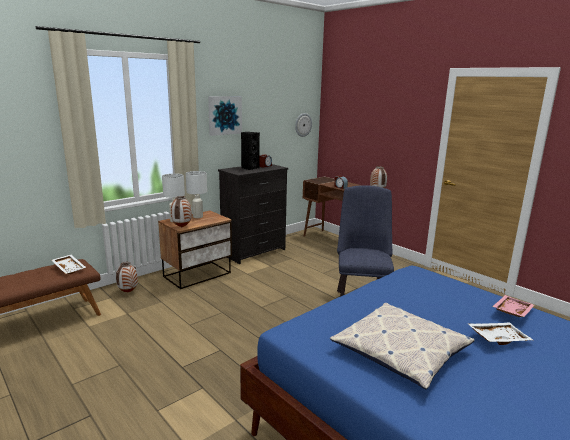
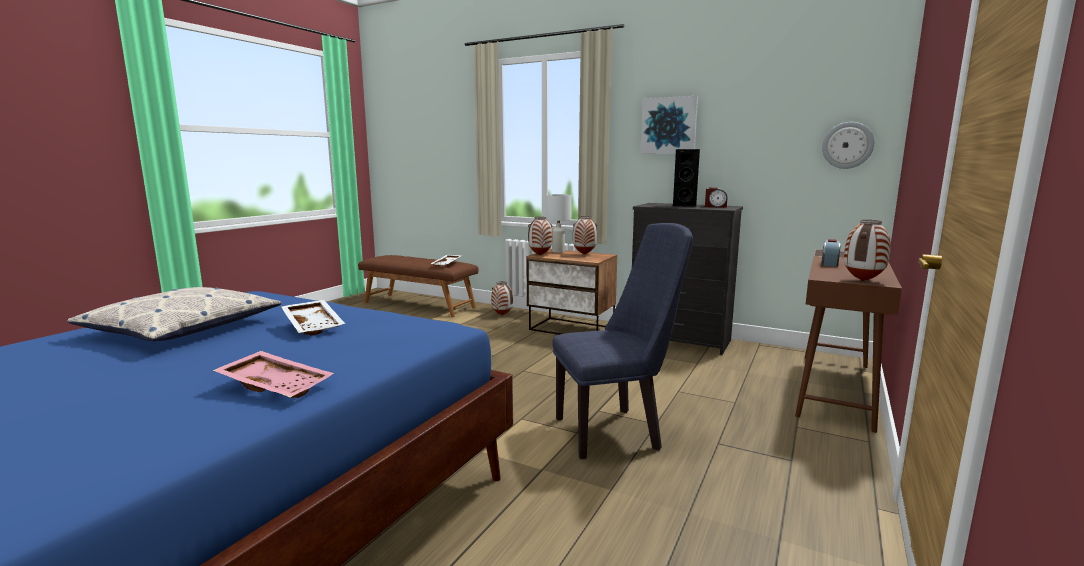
camera: 70 degrees right, 5 degrees down
white table lamp [186,171,207,218] -> vase [573,216,597,255]
white tray [468,323,533,345] -> white tray moved to [281,300,345,336]

